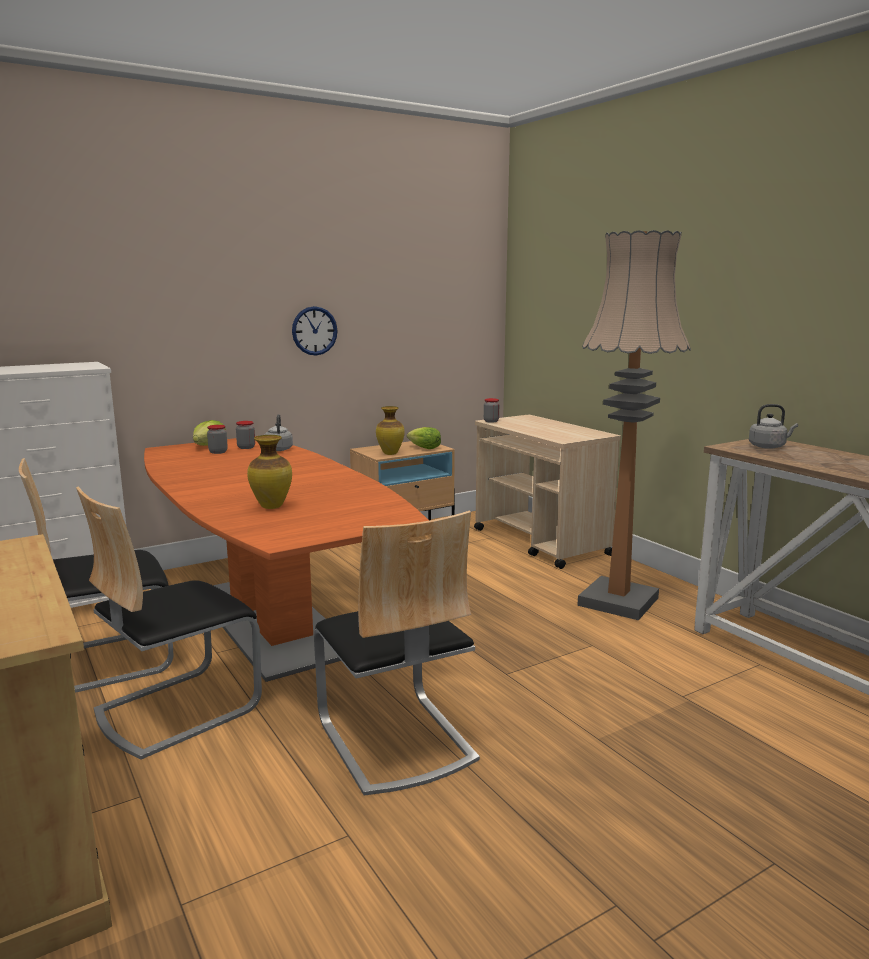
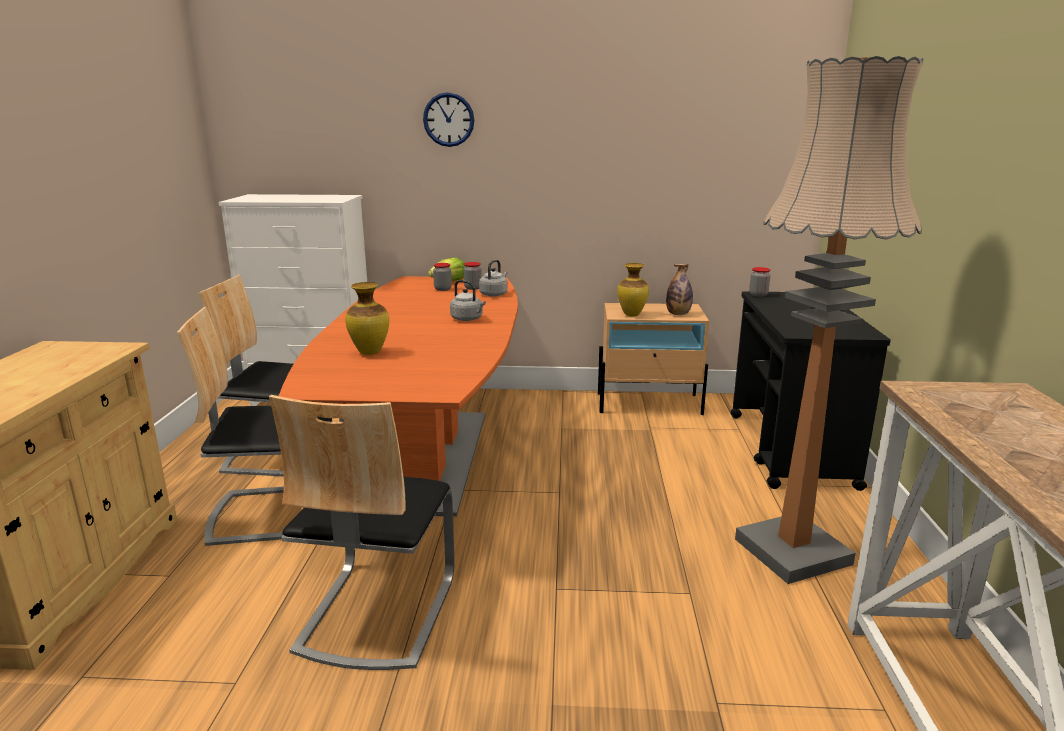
camera: 35 degrees right, 5 degrees up
wall clock [292,306,338,356] -> wall clock moved to [423,92,474,147]
lettuce [407,427,441,449] -> bottle [666,264,693,315]
beige cart [474,415,621,569] -> black cart [730,291,891,491]
grey kettle [749,404,798,449] -> grey kettle moved to [450,280,486,321]

